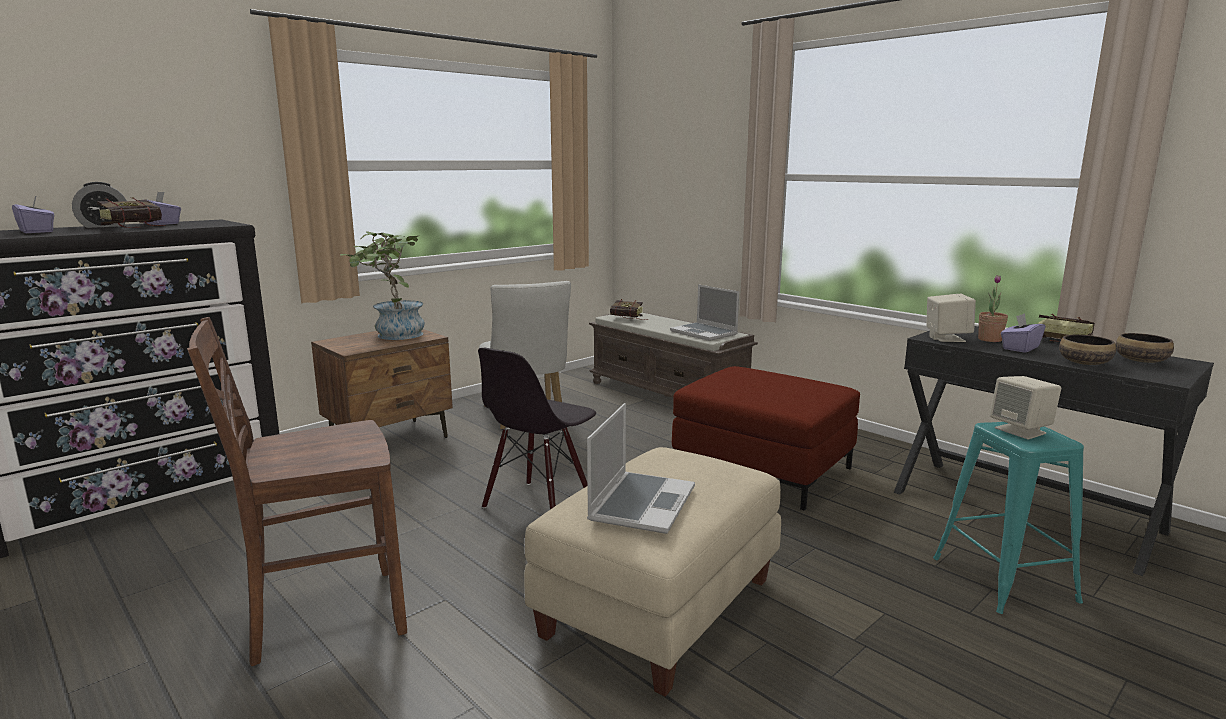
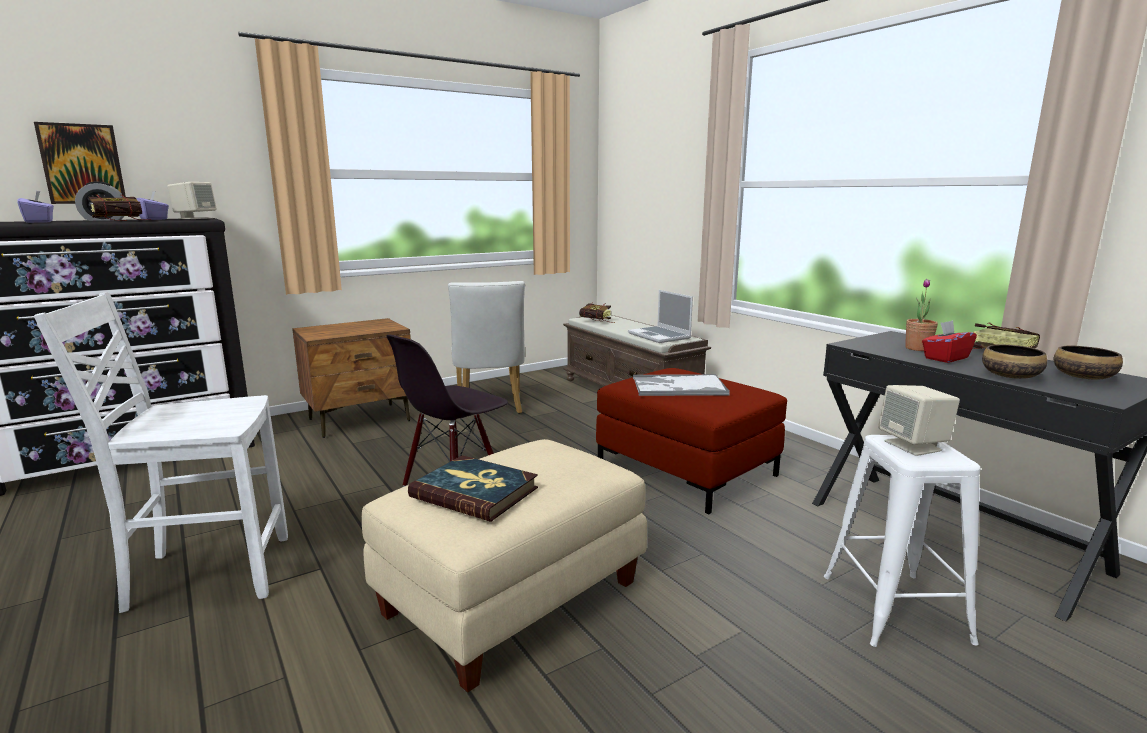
camera: 10 degrees right, 0 degrees up
brown chair [187,317,407,666] -> white chair [34,292,288,613]
potted plant [340,231,425,340] -> none
laptop [587,403,695,534] -> book [408,455,538,522]
beige speaker [926,294,976,342] -> beige speaker moved to [167,182,217,219]
turquoise stool [933,422,1084,614] -> white stool [824,435,980,647]
purple tissue box [1001,313,1045,353] -> red tissue box [922,320,977,363]
none -> picture [34,122,126,204]
none -> tray [633,374,730,396]

